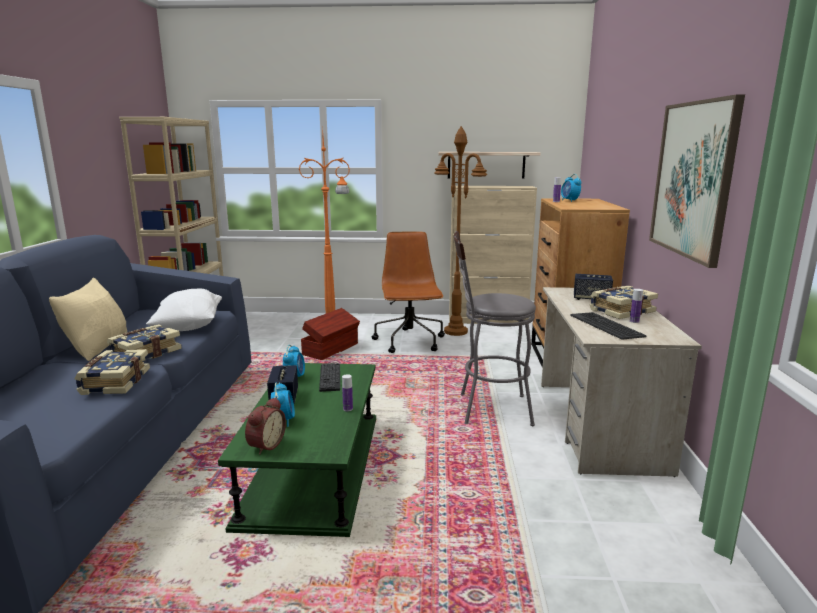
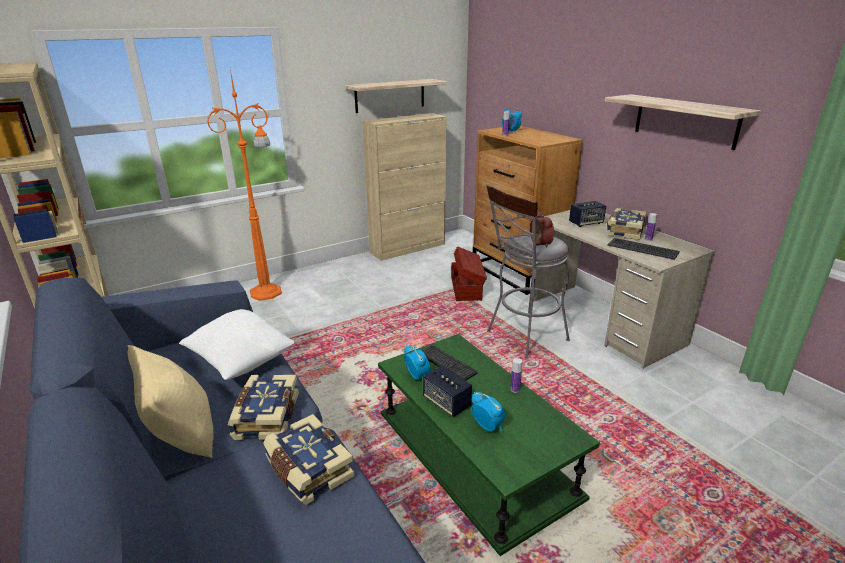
camera: 35 degrees left, 10 degrees up
alarm clock [245,397,286,455] -> alarm clock moved to [530,211,554,248]
brown storage box [301,308,360,360] -> brown storage box moved to [451,246,487,301]
brown office chair [372,231,445,353] -> none
brown floor lamp [434,126,487,336] -> none
picture [649,94,745,268] -> shelf [605,94,761,150]

